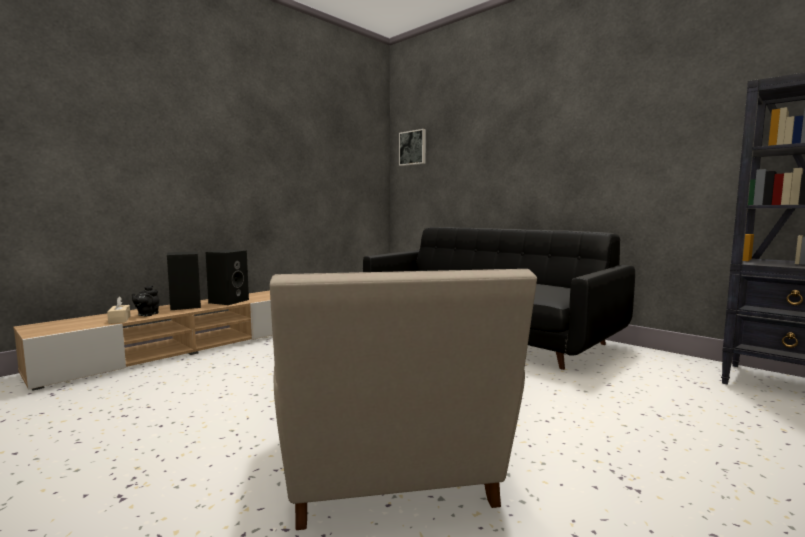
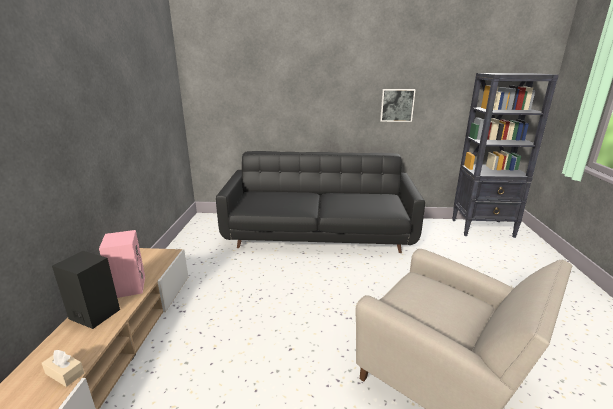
camera: 40 degrees left, 15 degrees up
black teapot [132,285,159,317] -> none
black speaker [206,250,249,305] -> pink speaker [99,230,145,298]
picture [399,129,426,166] -> picture moved to [380,89,416,122]

